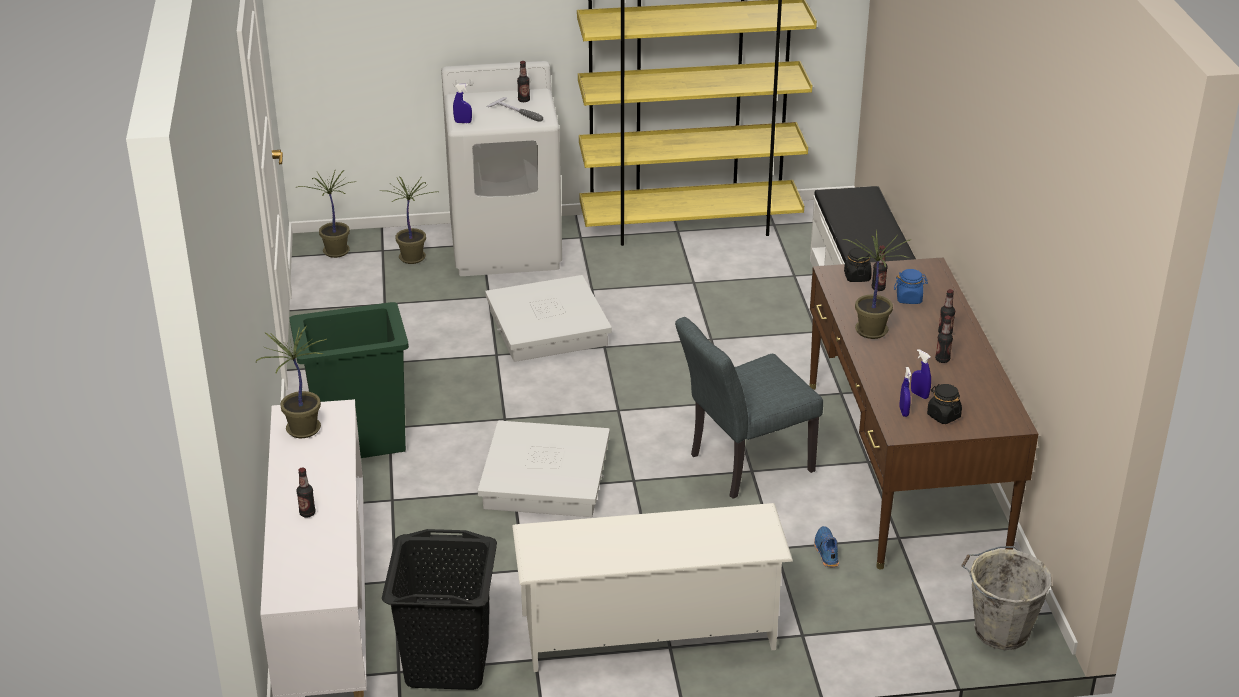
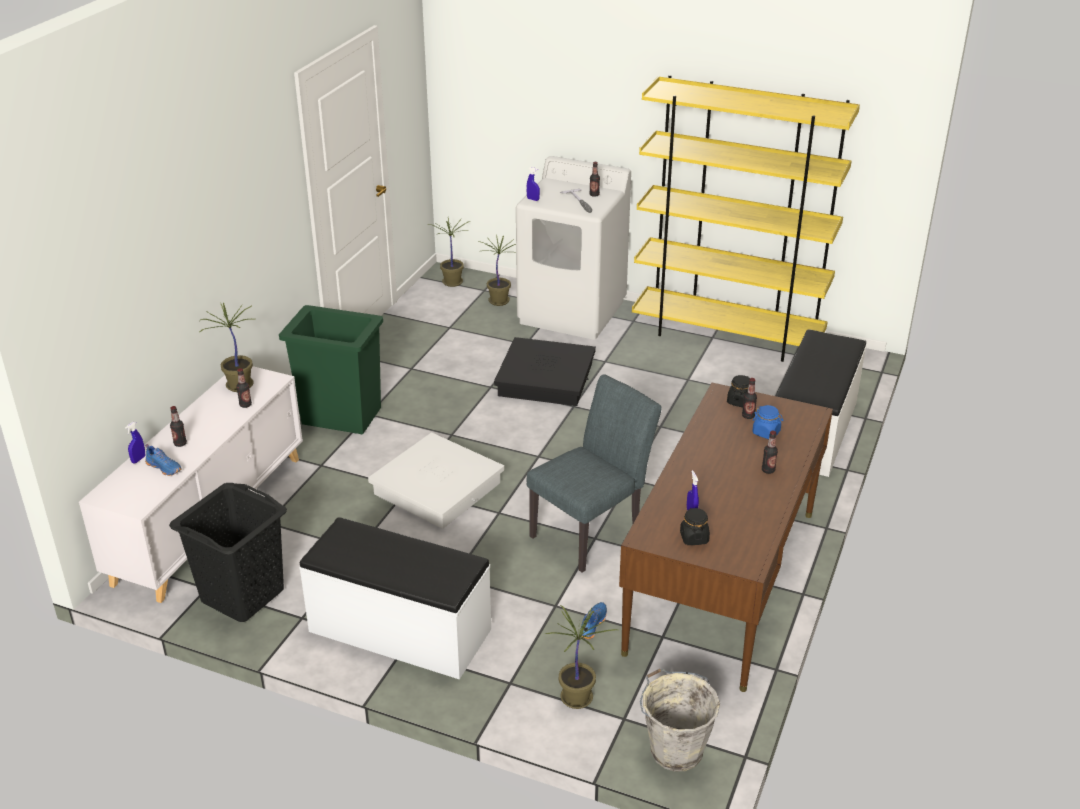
camera: 30 degrees right, 0 degrees up
white storage box [485,275,612,362] -> black storage box [494,337,596,406]
white shoe rack [512,503,793,672] -> white bench [299,517,491,680]
grey chair [675,317,823,498] -> grey chair turned 135 degrees clockwise [527,374,662,573]
potted plant [842,229,912,339] -> potted plant moved to [545,605,618,709]
blue spray bottle [899,367,911,417] -> blue spray bottle moved to [125,422,145,464]
bottle [935,315,953,363] -> bottle moved to [236,368,252,408]
none -> blue shoe [145,444,182,476]

